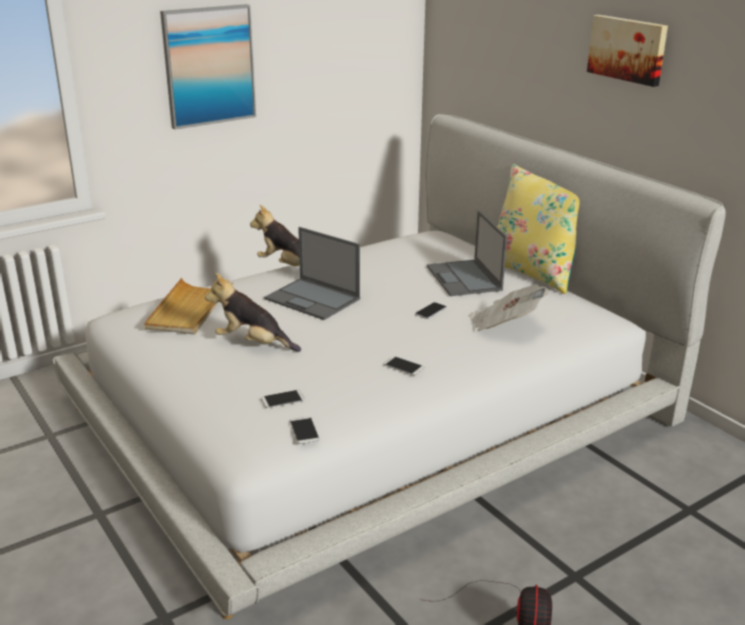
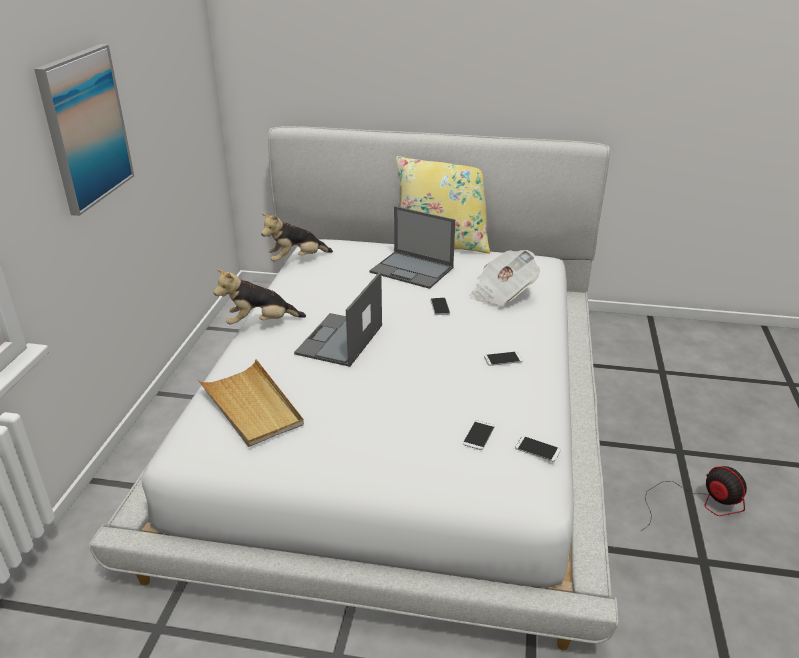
camera: 45 degrees left, 5 degrees up
plush toy [205,273,301,352] -> plush toy moved to [261,213,333,262]
laptop [264,227,360,320] -> laptop turned 120 degrees clockwise [294,272,382,367]
picture [587,15,668,87] -> none

